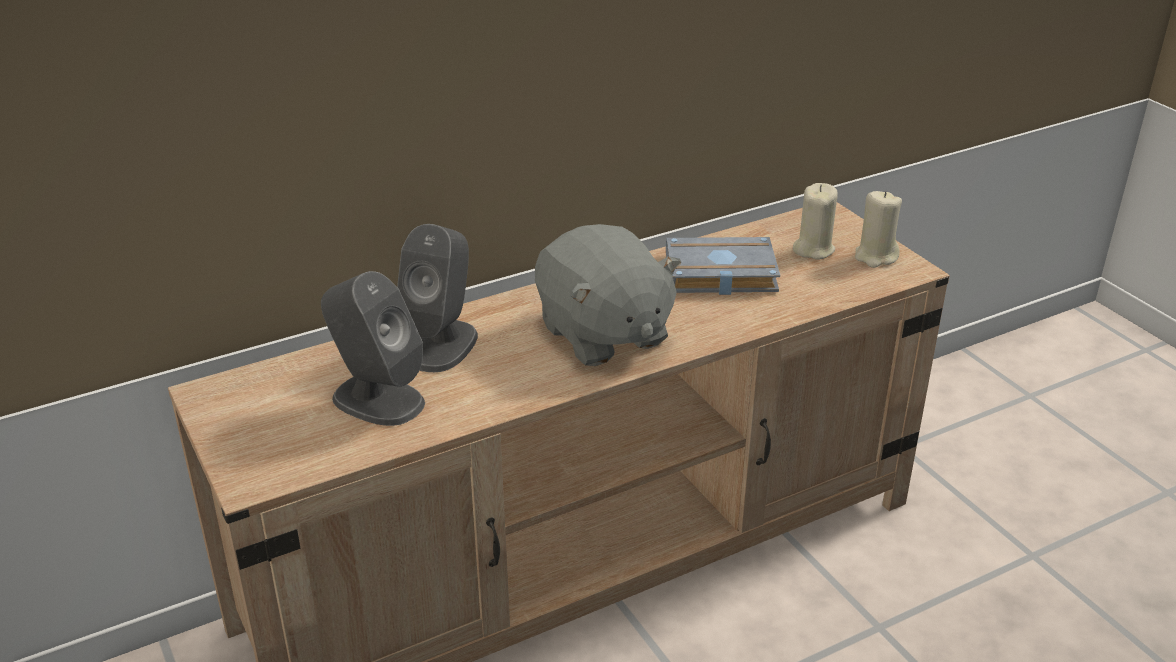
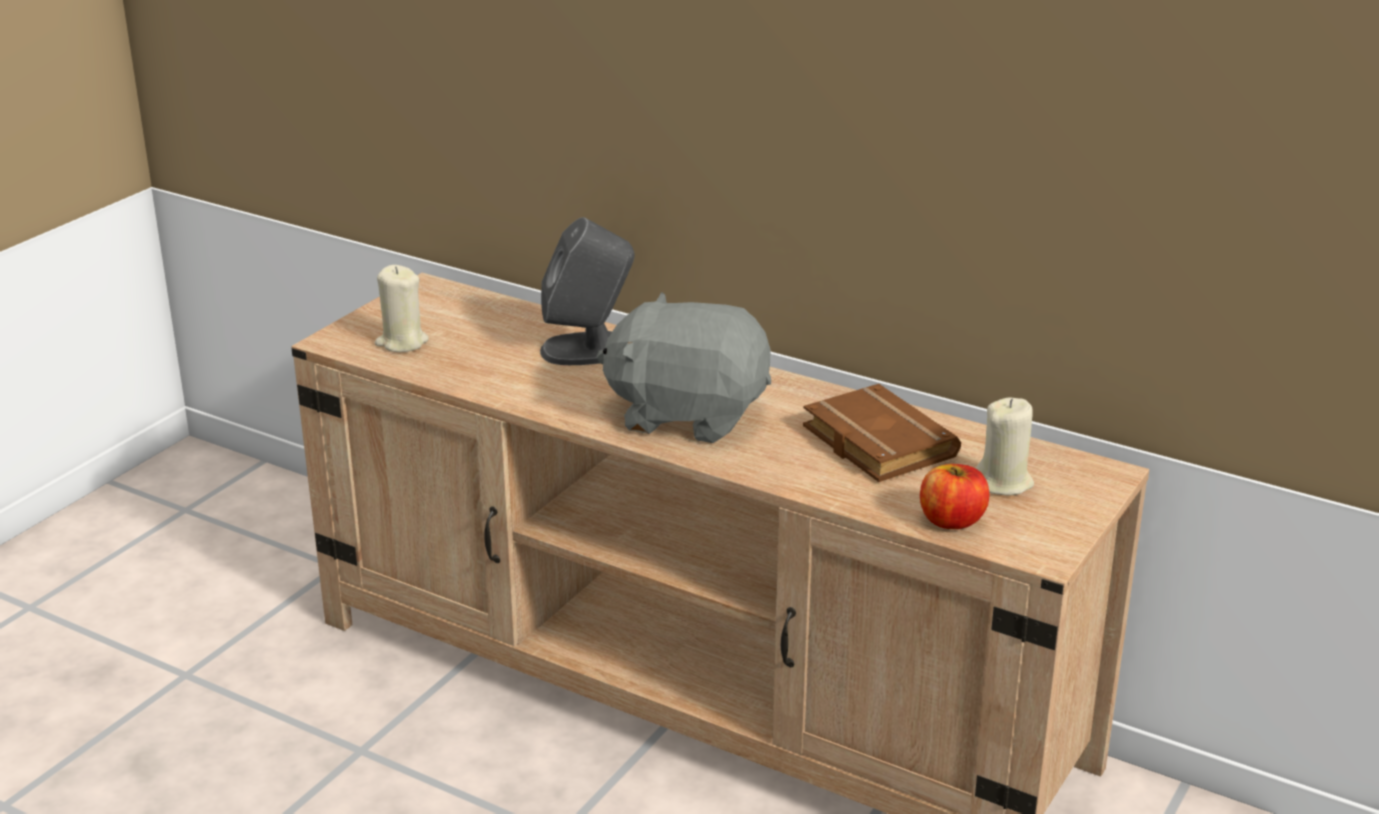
camera: 60 degrees right, 5 degrees down
grey speaker [321,271,425,426] -> none
grey plush toy [535,224,682,366] -> grey plush toy turned 75 degrees clockwise [597,292,771,443]
grey book [666,237,780,295] -> brown book [803,384,961,482]
beige candle [855,191,902,268] -> beige candle moved to [375,265,429,352]
none -> apple [920,464,990,529]

